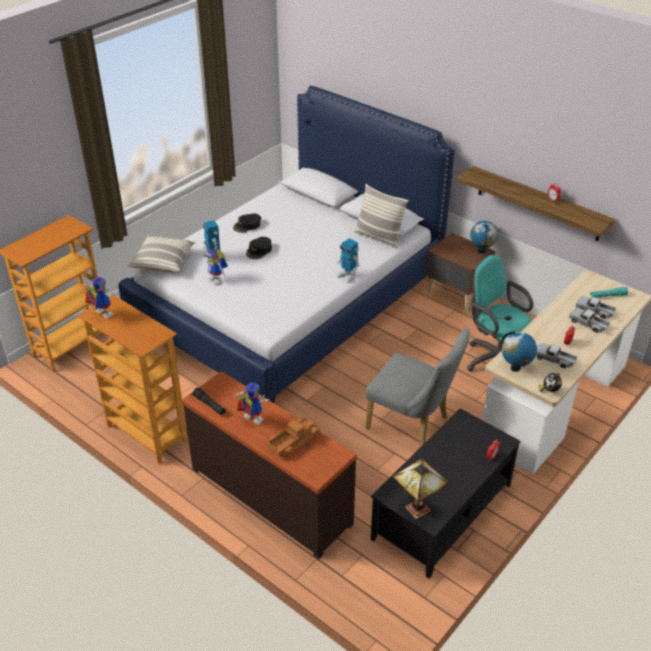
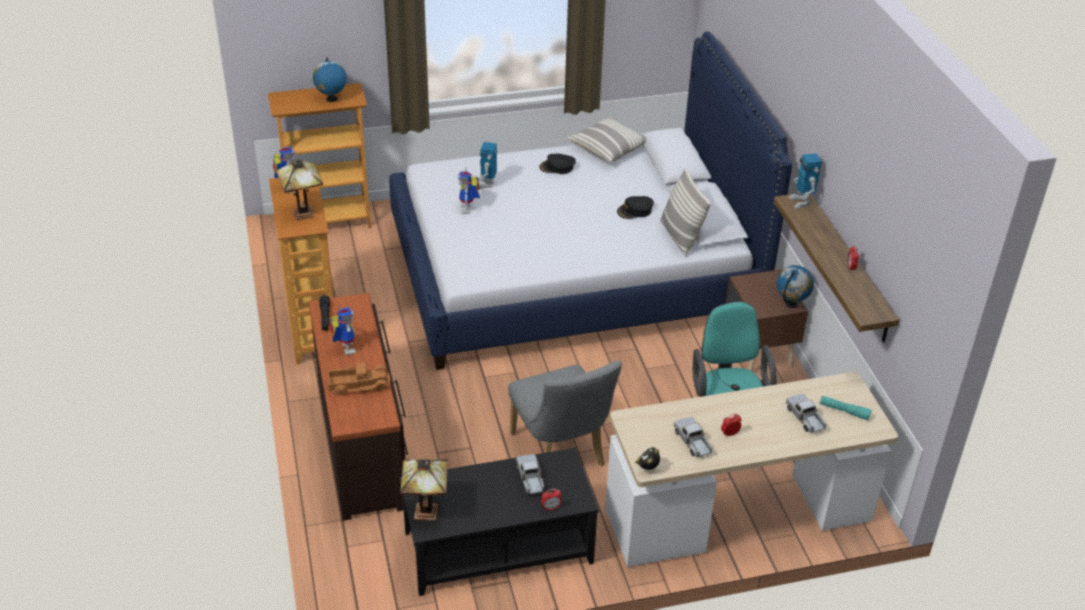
camera: 35 degrees right, 0 degrees up
pillow [128,236,195,272] -> pillow moved to [568,117,646,163]
black cap [246,237,272,259] -> black cap moved to [617,196,654,219]
toy robot [337,238,360,283] -> toy robot moved to [788,153,822,208]
globe [501,331,537,372] -> globe moved to [313,58,347,102]
toy truck [569,307,610,333] -> toy truck moved to [516,454,544,495]
none -> table lamp [276,160,323,220]

